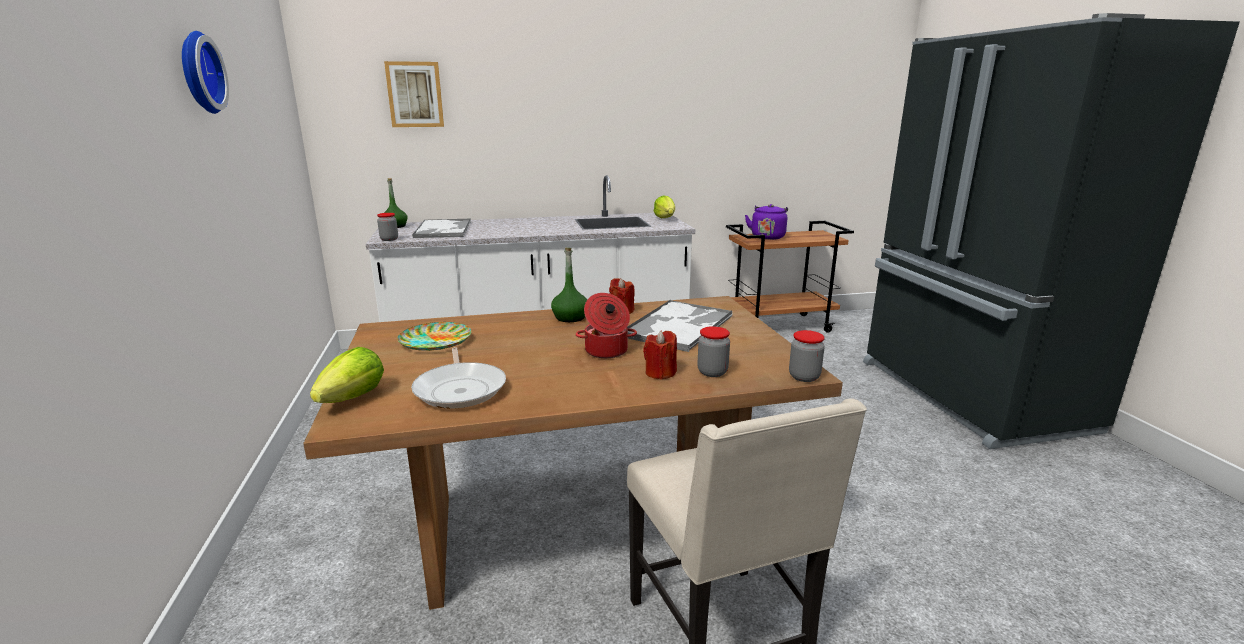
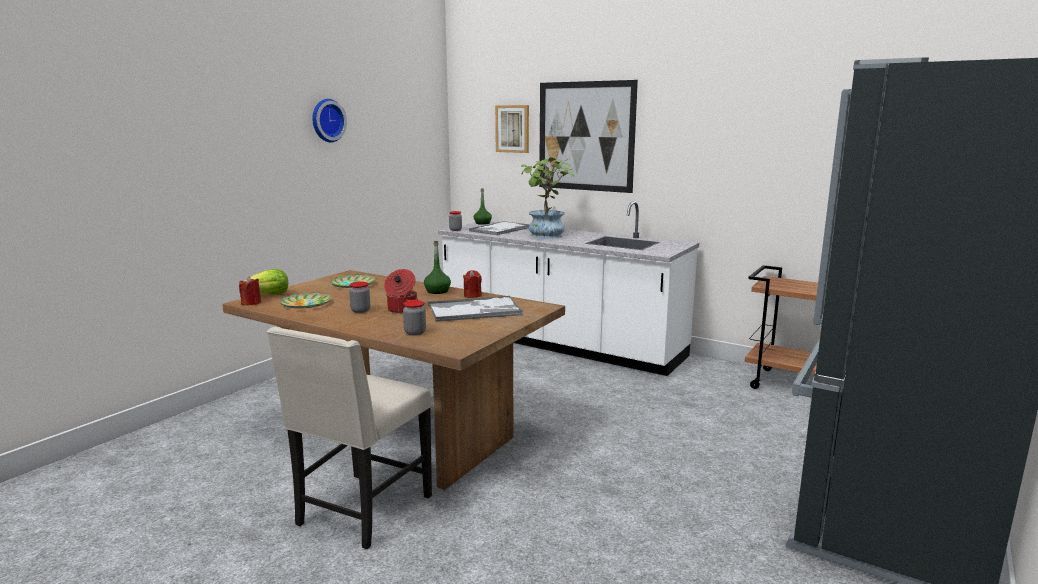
camera: 45 degrees right, 5 degrees down
frying pan [411,347,506,408] -> plate [280,293,332,309]
red candle [643,331,677,380] -> red candle moved to [239,276,261,305]
lettuce [653,195,675,218] -> none
purple kettle [745,204,788,240] -> none
jar [789,330,825,382] -> jar moved to [349,282,370,313]
none -> potted plant [521,157,575,238]
none -> picture [539,80,638,193]

